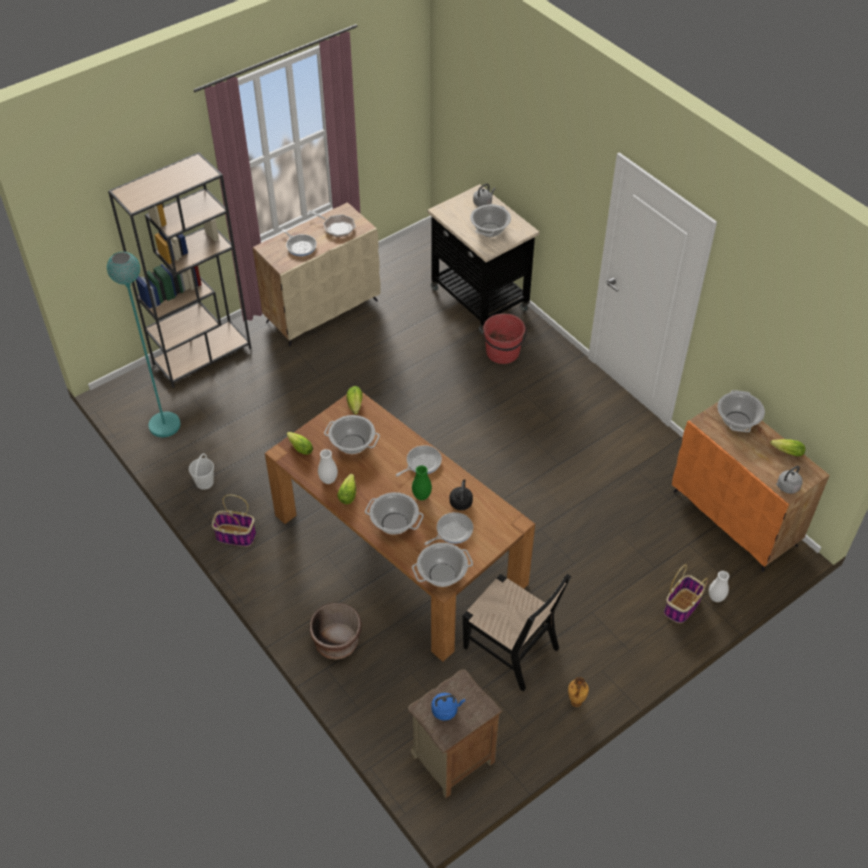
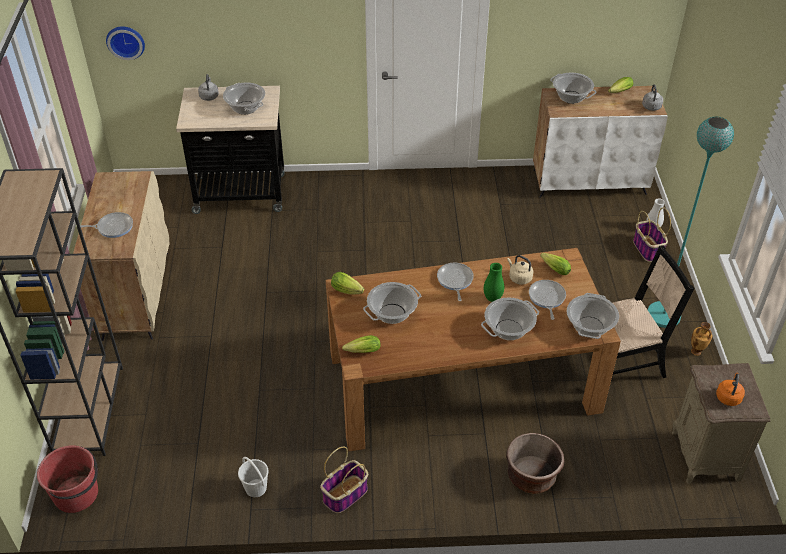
camera: 55 degrees left, 5 degrees down
turquoise floor lamp [107,252,181,437] -> turquoise floor lamp moved to [648,116,734,328]
frying pan [308,210,355,237] -> none
white vase [318,449,338,484] -> none
lettuce [337,474,356,504] -> lettuce moved to [540,253,571,275]
blue kettle [431,693,465,721] -> orange kettle [716,373,745,406]
black kettle [450,479,473,510] -> beige kettle [507,255,533,285]
red bucket [483,313,527,364] -> red bucket moved to [37,445,98,513]
orange cabinet [672,401,829,572] -> white cabinet [533,86,668,198]
none -> wall clock [106,27,145,60]

